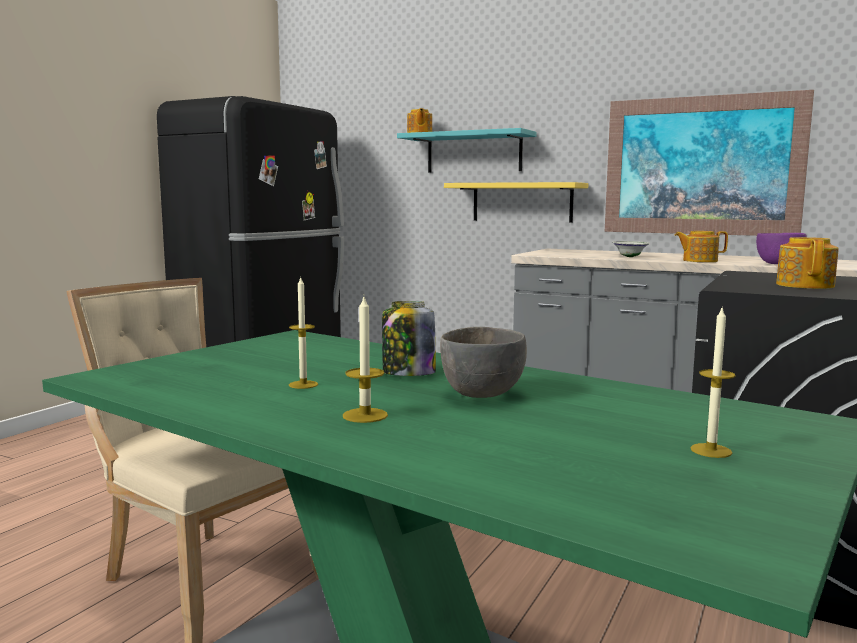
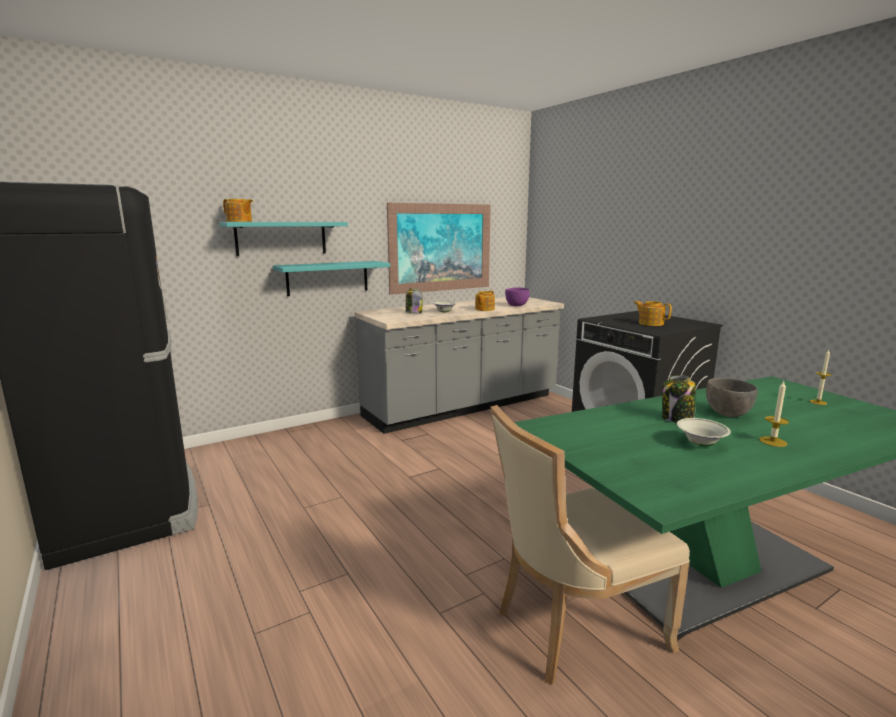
camera: 60 degrees left, 5 degrees up
candle [289,278,318,389] -> white bowl [677,418,731,447]
yellow shelf [444,182,588,223] -> turquoise shelf [273,261,390,296]
none -> jar [406,288,422,313]

